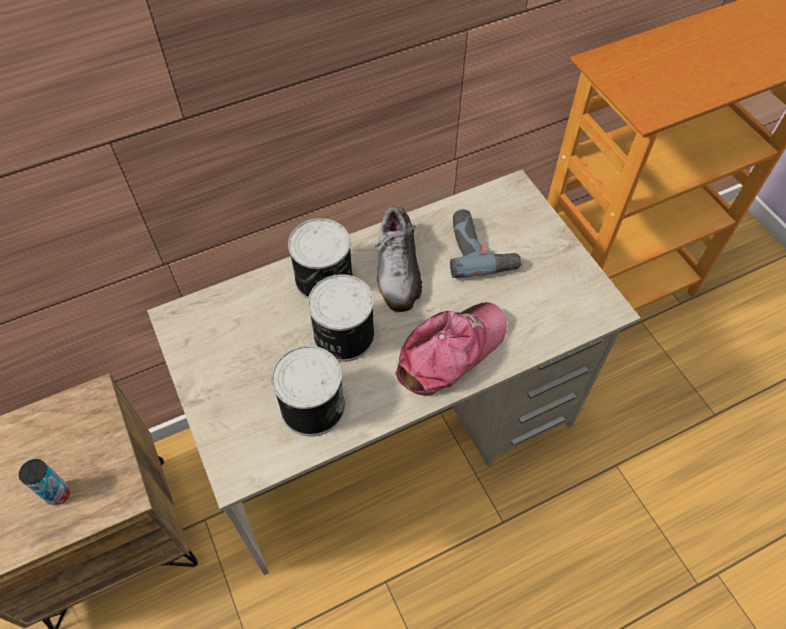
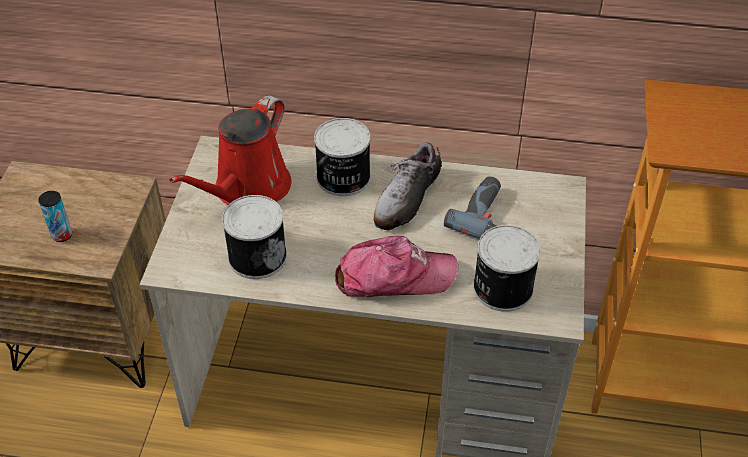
camera: 35 degrees right, 10 degrees down
can [308,275,375,362] -> can moved to [473,225,541,312]
none -> red watering can [169,95,291,205]

